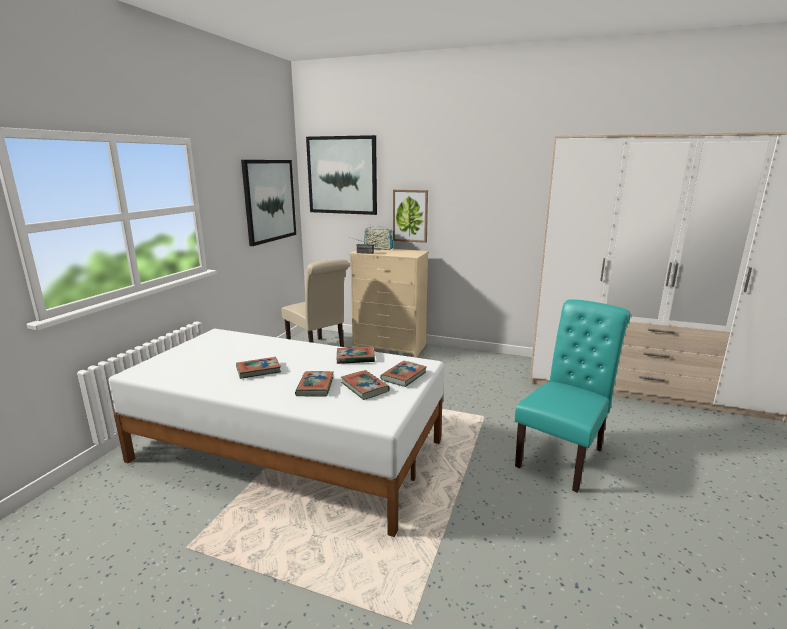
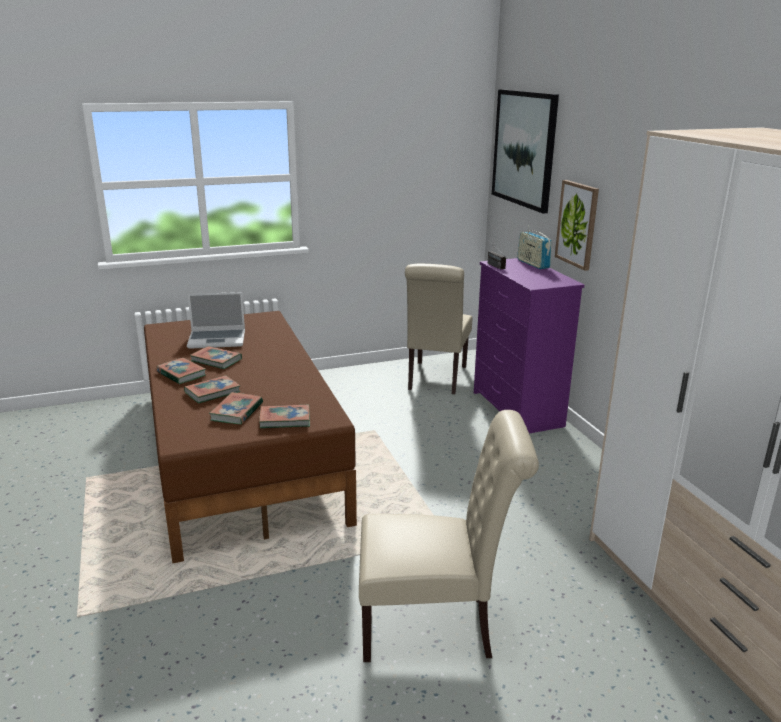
camera: 50 degrees right, 5 degrees up
white bed [109,329,444,537] -> brown bed [144,311,357,564]
picture [241,160,296,246] -> none
book [337,346,375,364] -> book moved to [156,358,206,384]
beige dresser [349,249,429,358] -> purple dresser [474,258,584,433]
turquoise chair [515,299,631,493] -> beige chair [359,410,539,662]
none -> laptop [187,292,245,349]

